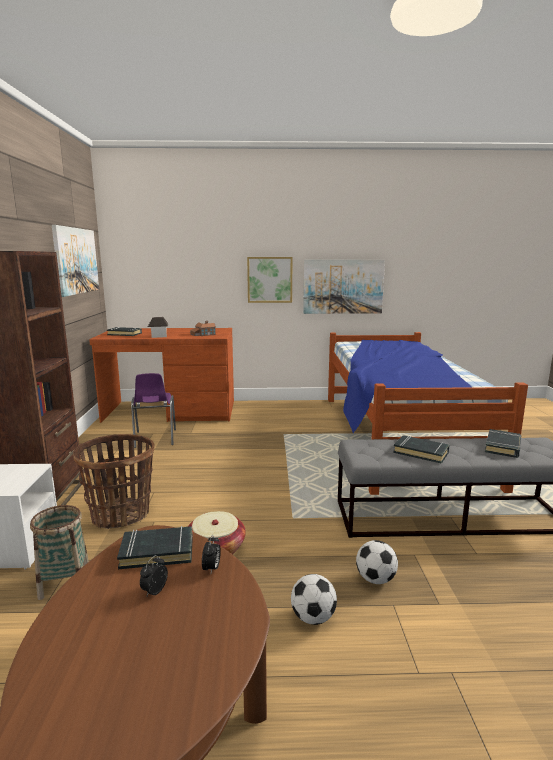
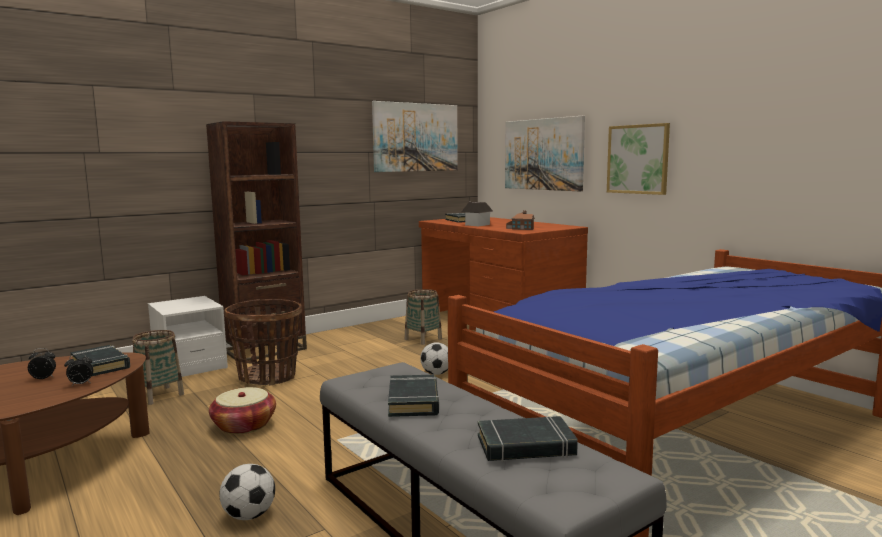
camera: 55 degrees right, 5 degrees down
purple chair [131,373,176,448] -> basket [405,289,442,345]
football [291,574,337,625] -> football moved to [420,342,448,375]
picture [303,259,385,314] -> picture moved to [505,116,585,191]

